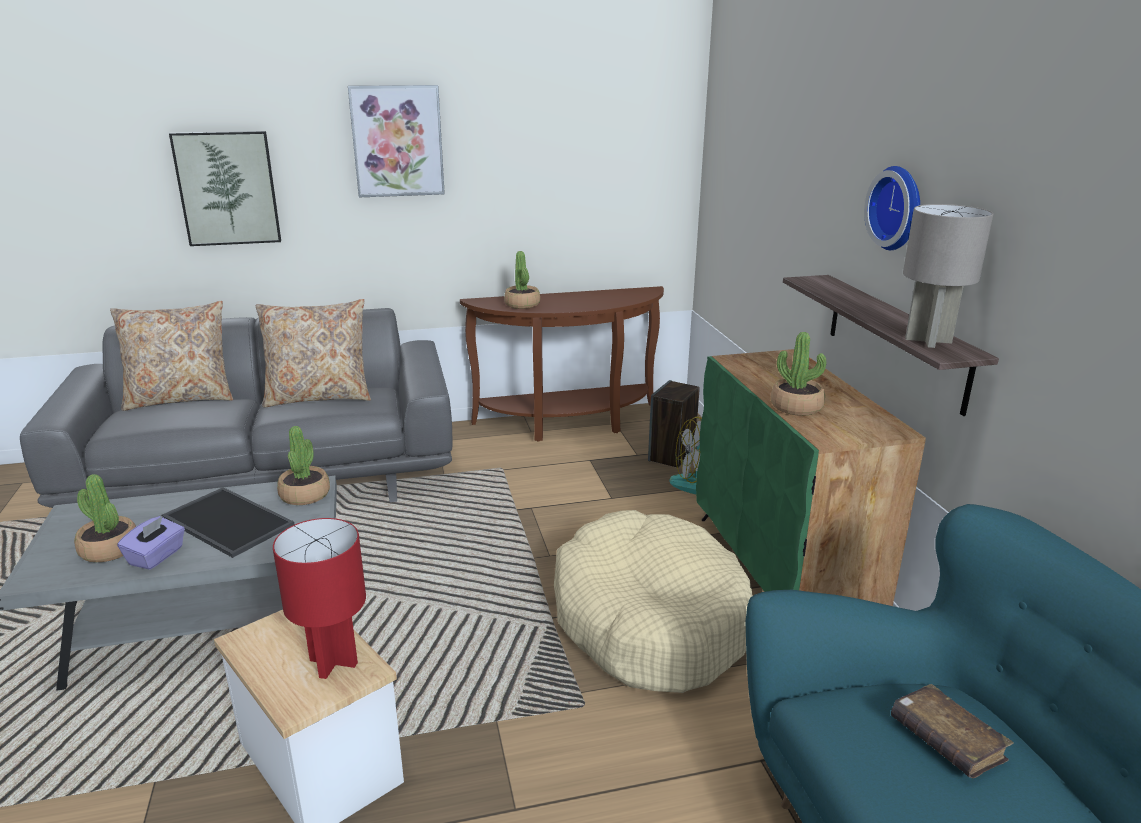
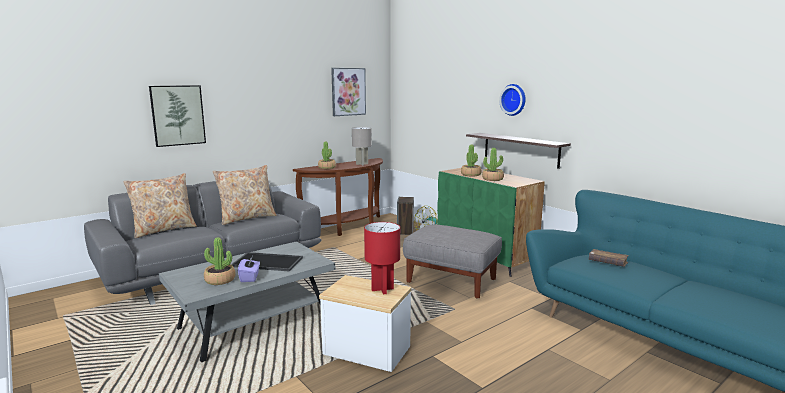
camera: 25 degrees left, 10 degrees down
potted plant [277,426,330,505] -> potted plant moved to [461,144,481,176]
picture [348,85,445,197] -> picture moved to [331,68,366,116]
beige dog bed [554,510,753,693] -> grey ottoman [403,225,502,299]
grey table lamp [903,204,993,348] -> grey table lamp moved to [352,127,372,165]

